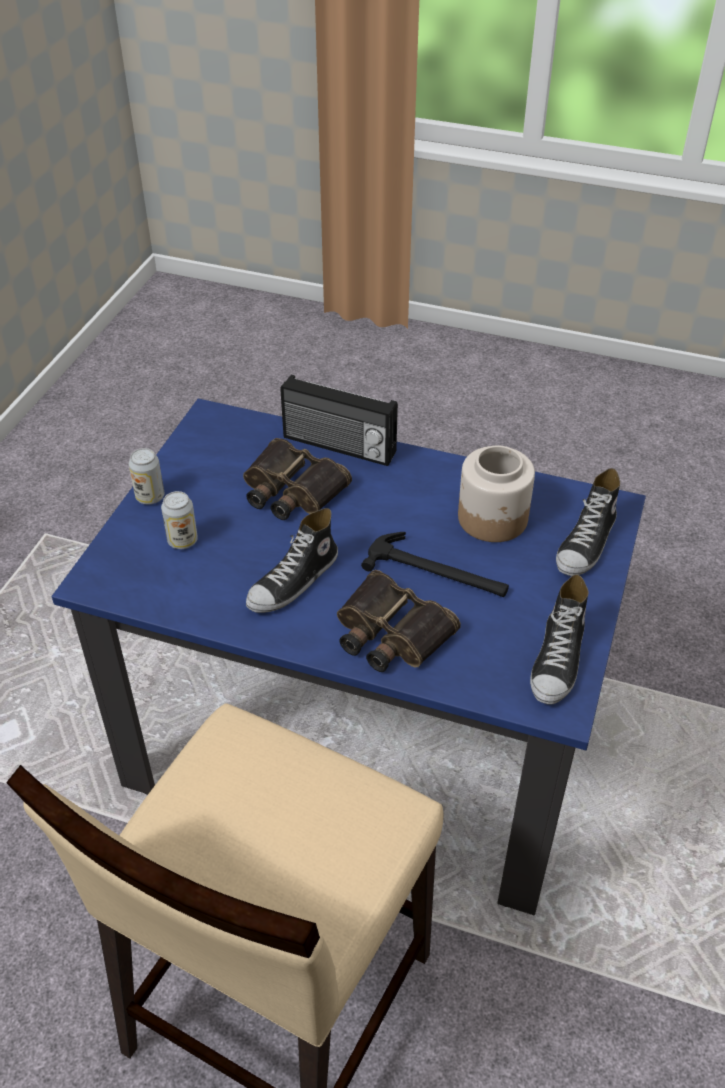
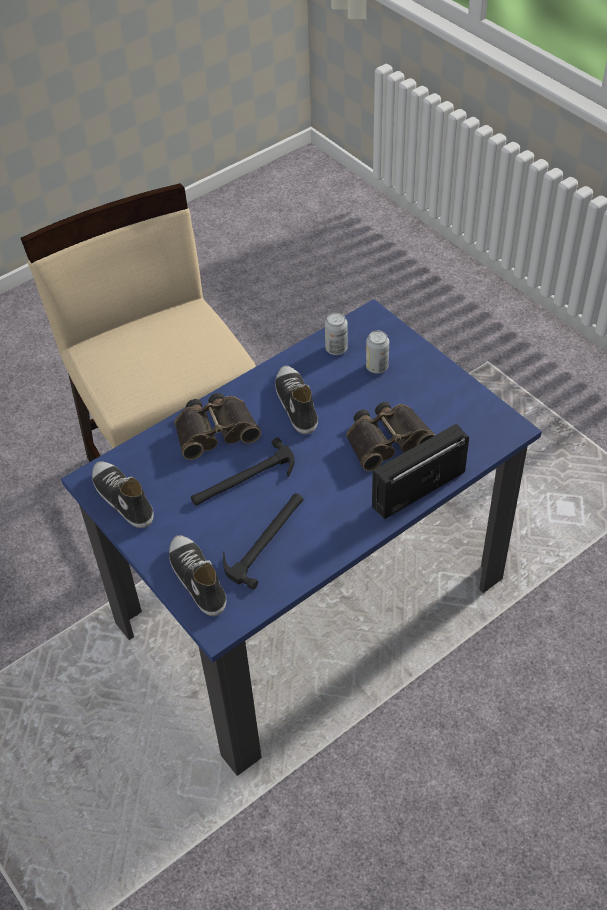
camera: 125 degrees right, 5 degrees up
can [129,448,164,504] -> can moved to [325,313,348,355]
jar [458,445,535,542] -> hammer [223,493,304,590]

